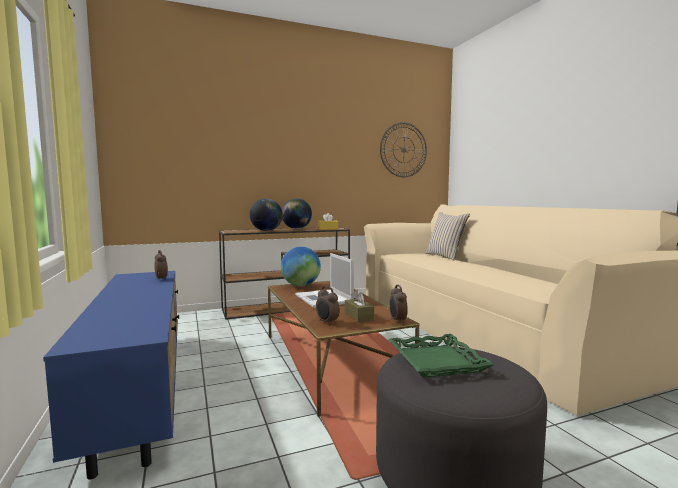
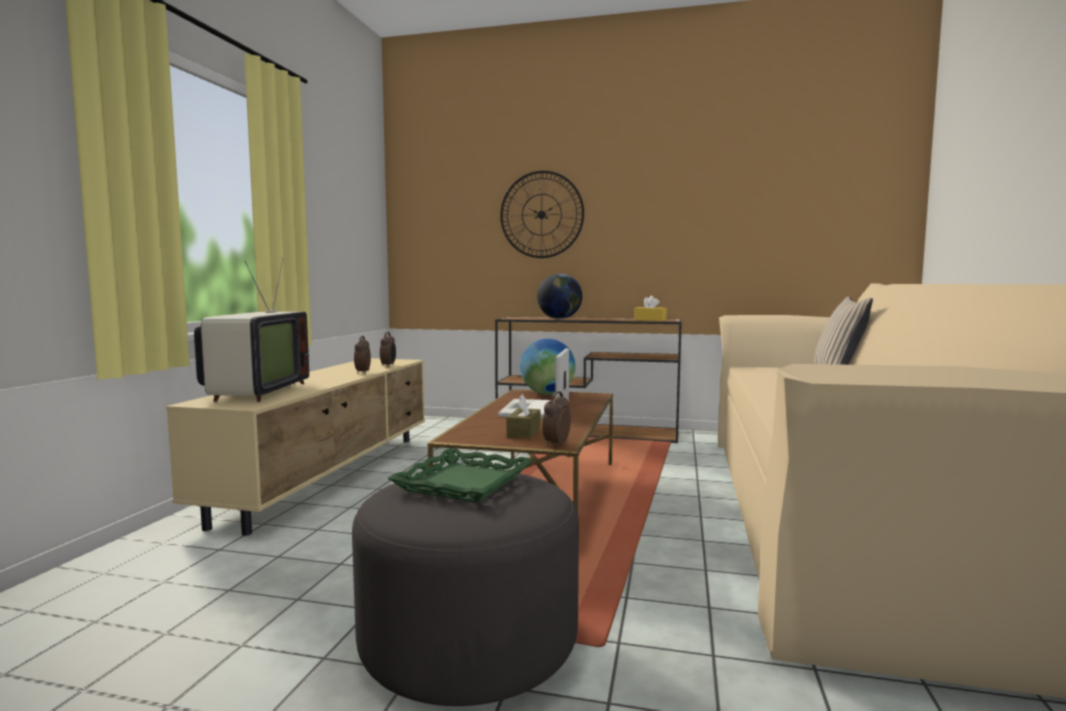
camera: 35 degrees right, 0 degrees up
blue tv stand [43,271,179,480] -> beige tv stand [166,358,425,536]
globe [282,198,312,229] -> none
alarm clock [316,286,340,325] -> alarm clock moved to [354,336,371,374]
wall clock [380,122,427,177] -> wall clock moved to [500,171,584,258]
none -> television [194,258,309,402]

